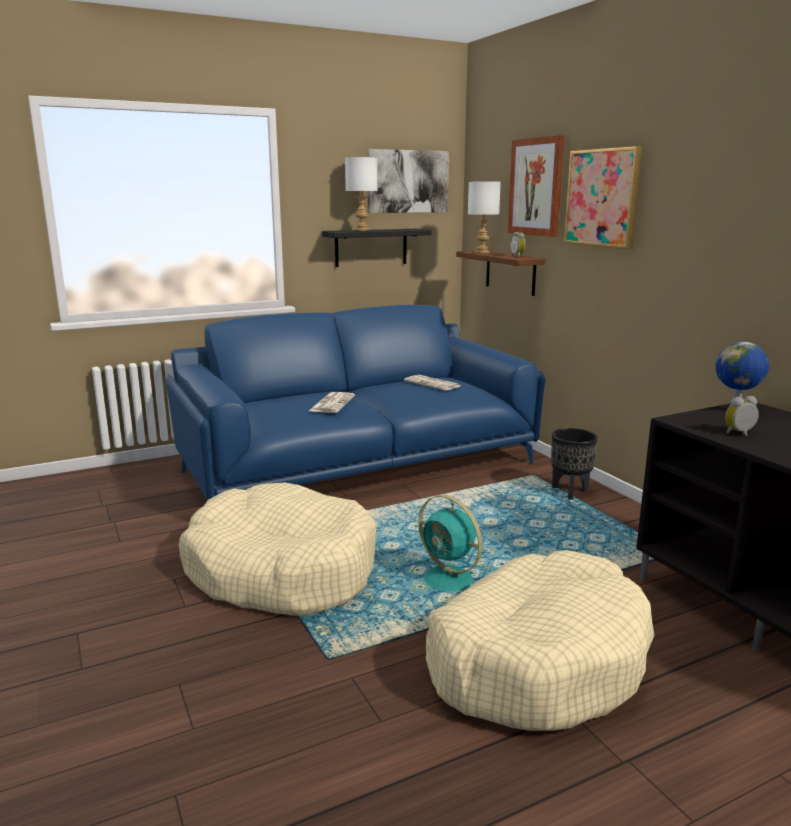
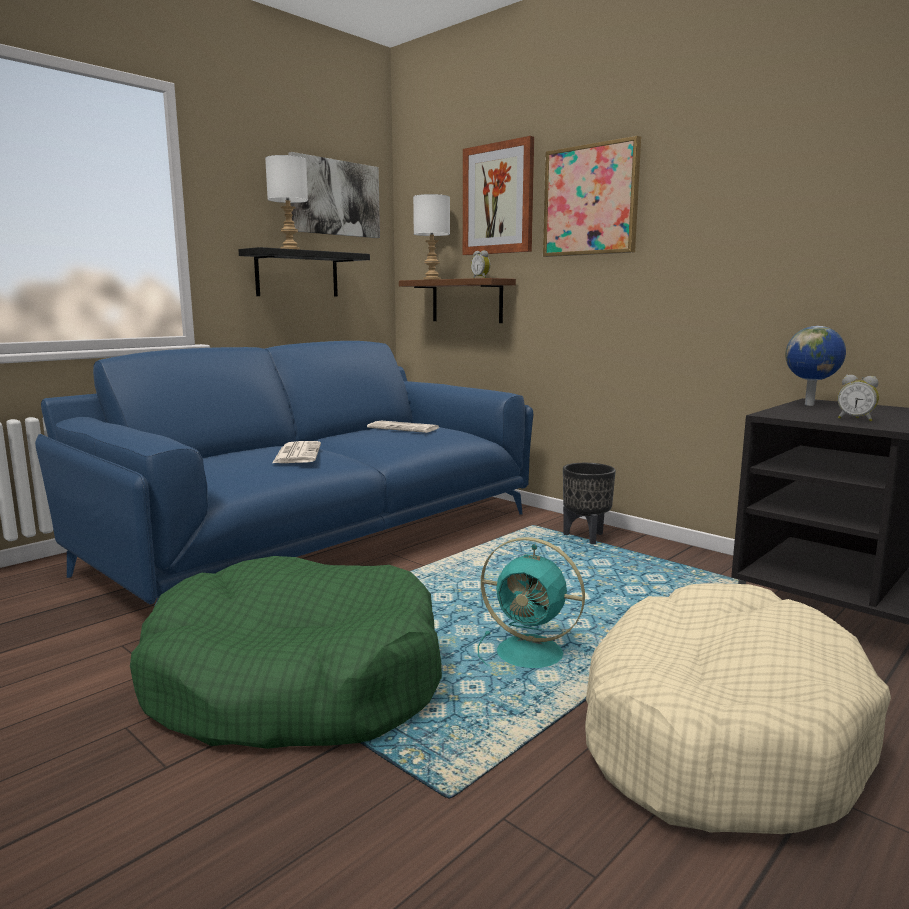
camera: 20 degrees left, 5 degrees down
beige dog bed [179,483,376,616] -> green dog bed [130,556,442,749]
alarm clock [725,396,759,436] -> alarm clock turned 105 degrees counterclockwise [838,375,879,422]

